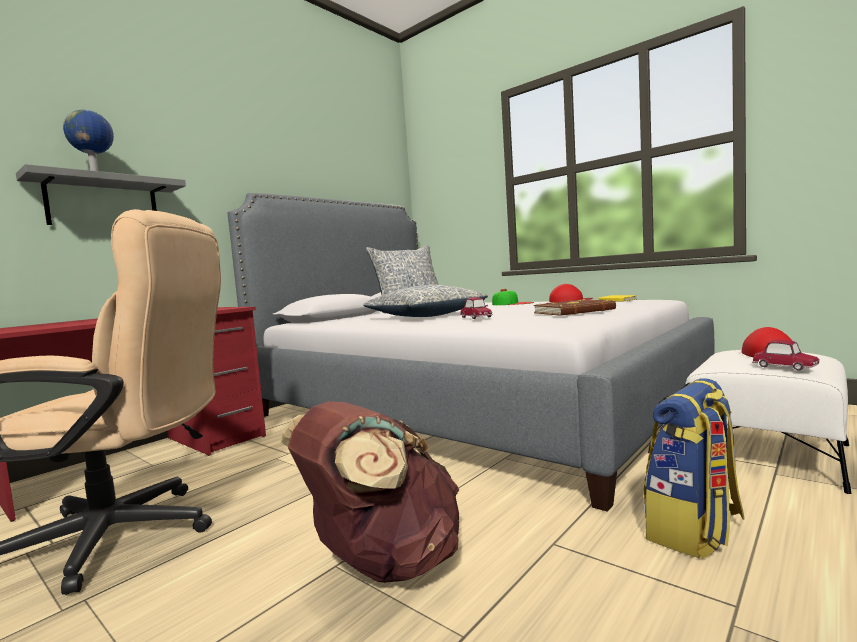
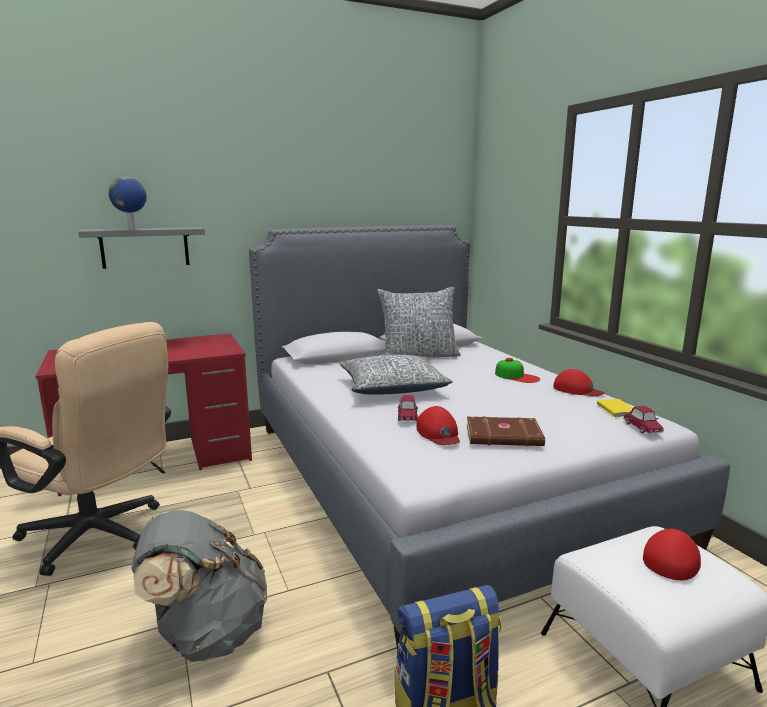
camera: 25 degrees right, 10 degrees up
brown backpack [281,401,459,583] -> grey backpack [131,510,267,662]
toy car [752,340,820,370] -> toy car moved to [623,406,664,434]
none -> red cap [416,406,460,445]

